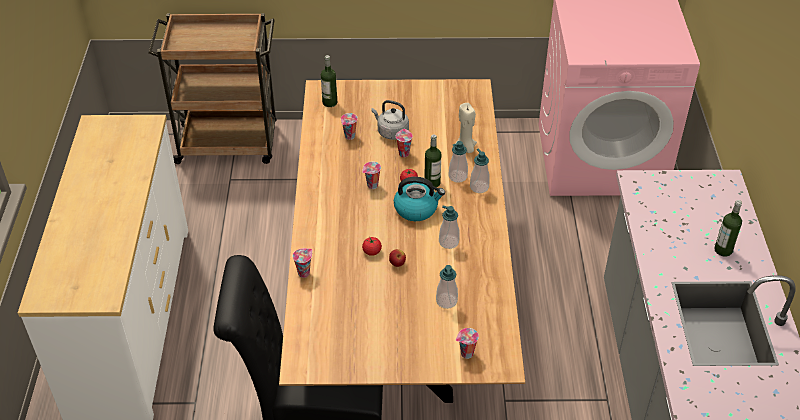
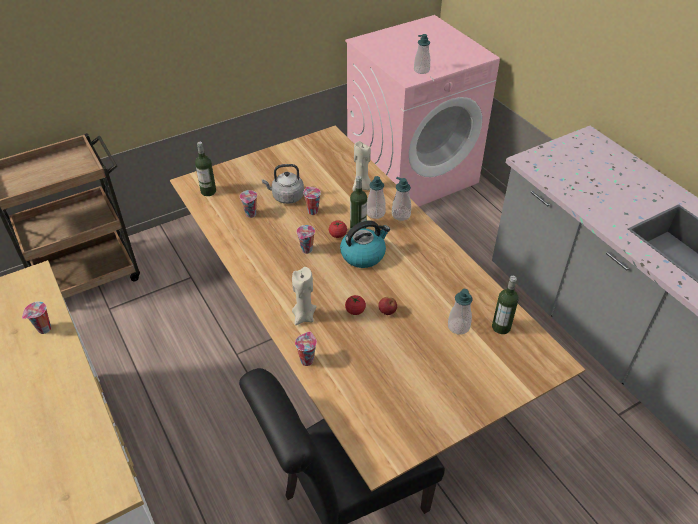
camera: 30 degrees left, 0 degrees up
soap dispenser [439,206,460,249] -> soap dispenser moved to [414,34,430,74]
cup [456,328,479,359] -> cup moved to [22,301,51,334]
bottle [714,200,742,257] -> bottle moved to [492,276,519,334]
none -> beige candle [292,267,317,325]

